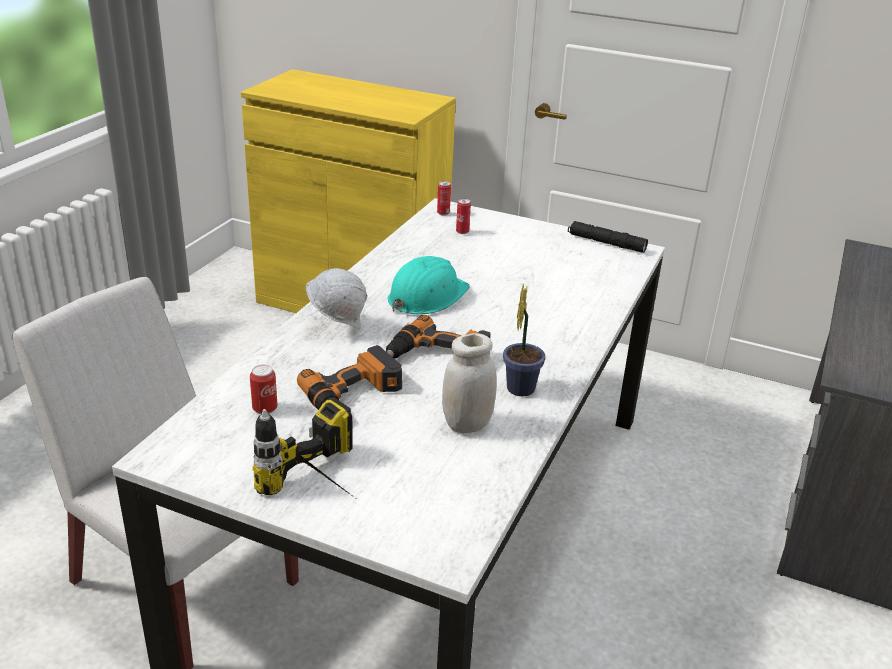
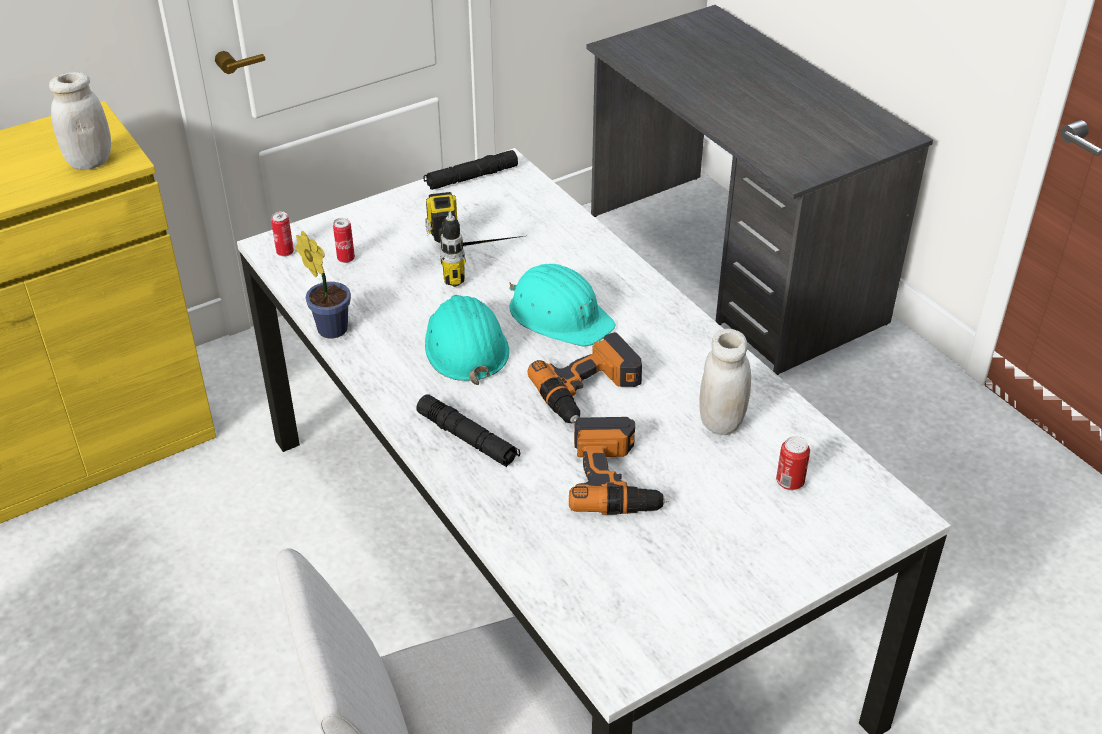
camera: 55 degrees left, 10 degrees up
can [250,365,277,414] -> can moved to [776,436,810,491]
power drill [253,398,355,498] -> power drill moved to [425,192,523,287]
white hard hat [306,268,367,329] -> black flashlight [417,394,520,467]
potted plant [503,284,545,396] -> potted plant moved to [296,231,351,338]
none -> white jar [49,72,111,170]
none -> turquoise hard hat [509,264,616,346]

